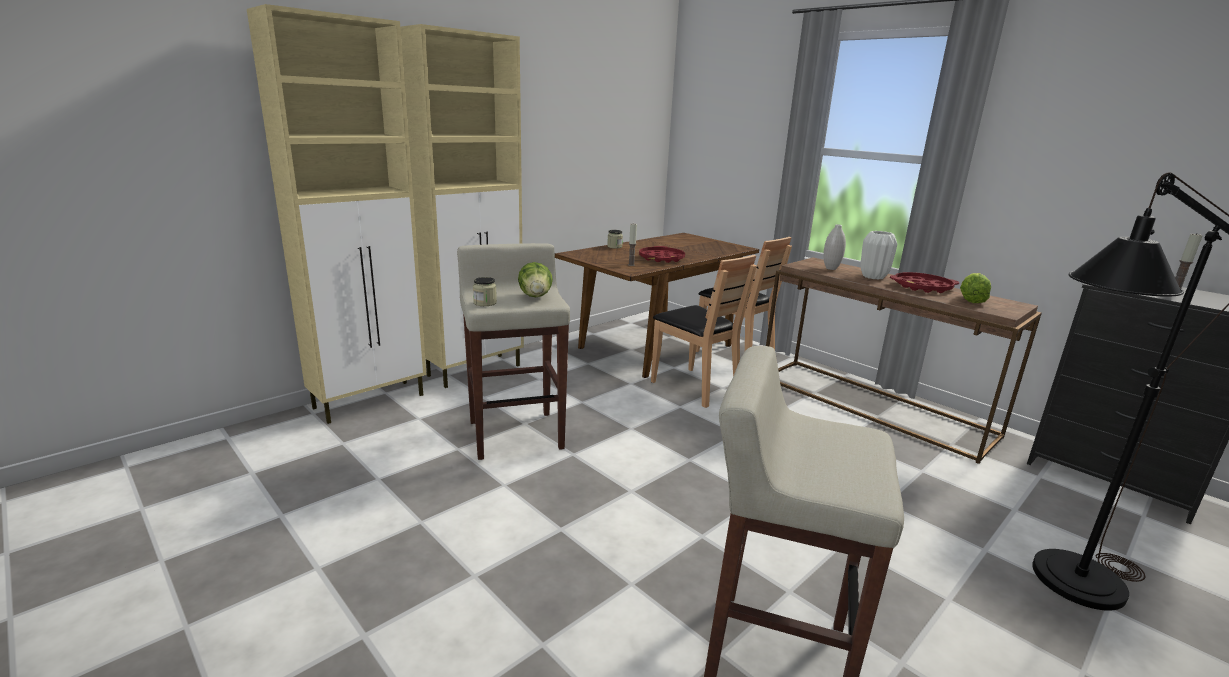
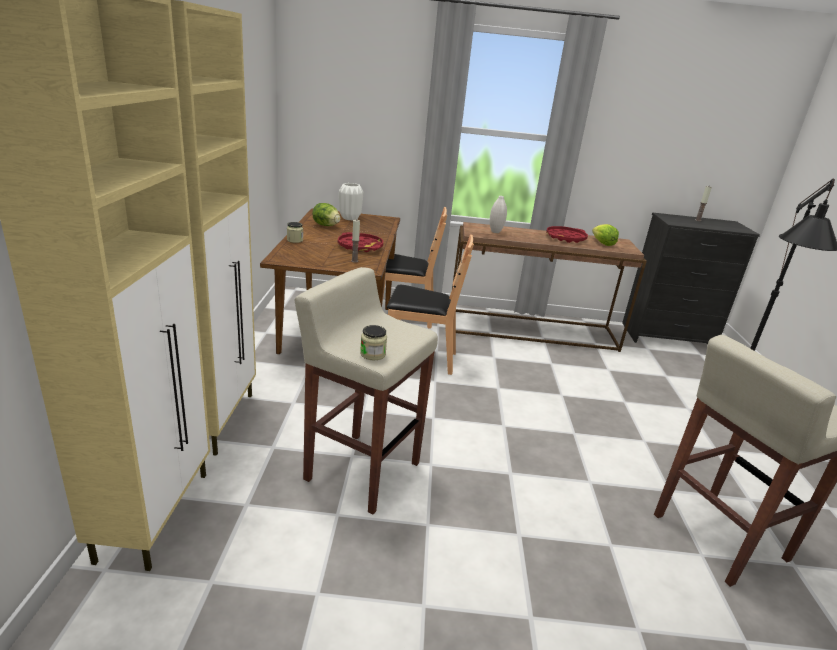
camera: 45 degrees left, 5 degrees up
lettuce [518,262,553,297] -> lettuce moved to [312,203,340,226]
white vase [860,231,897,280] -> white vase moved to [339,183,363,220]

